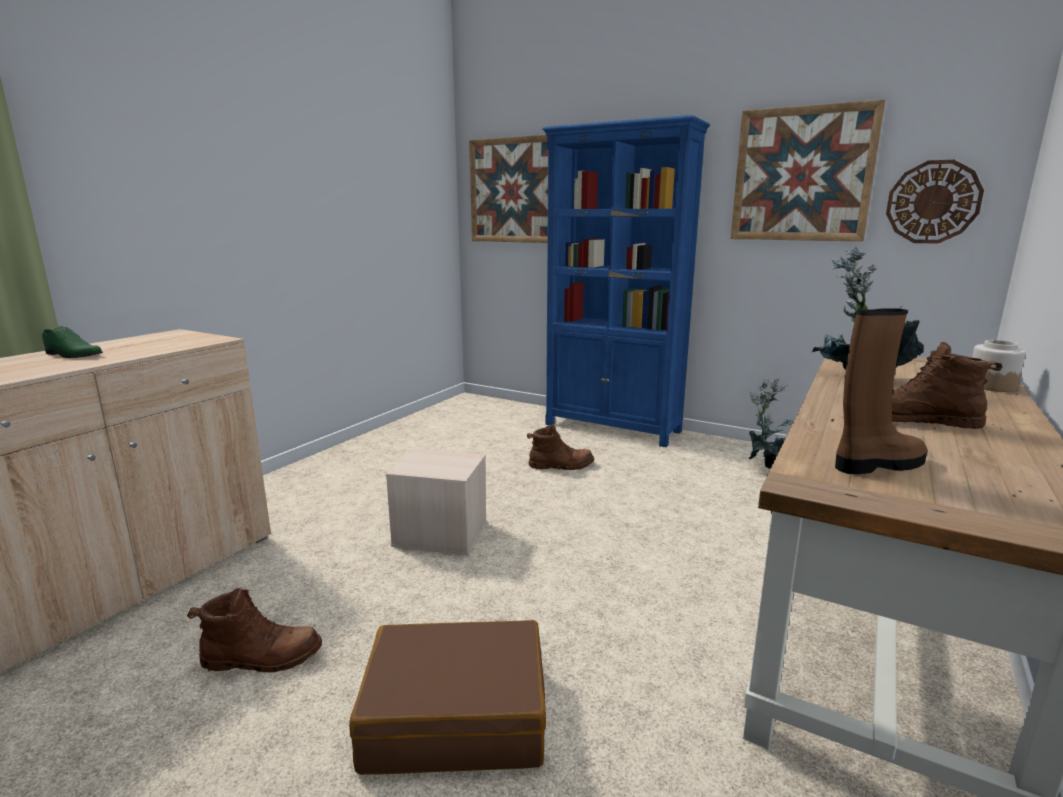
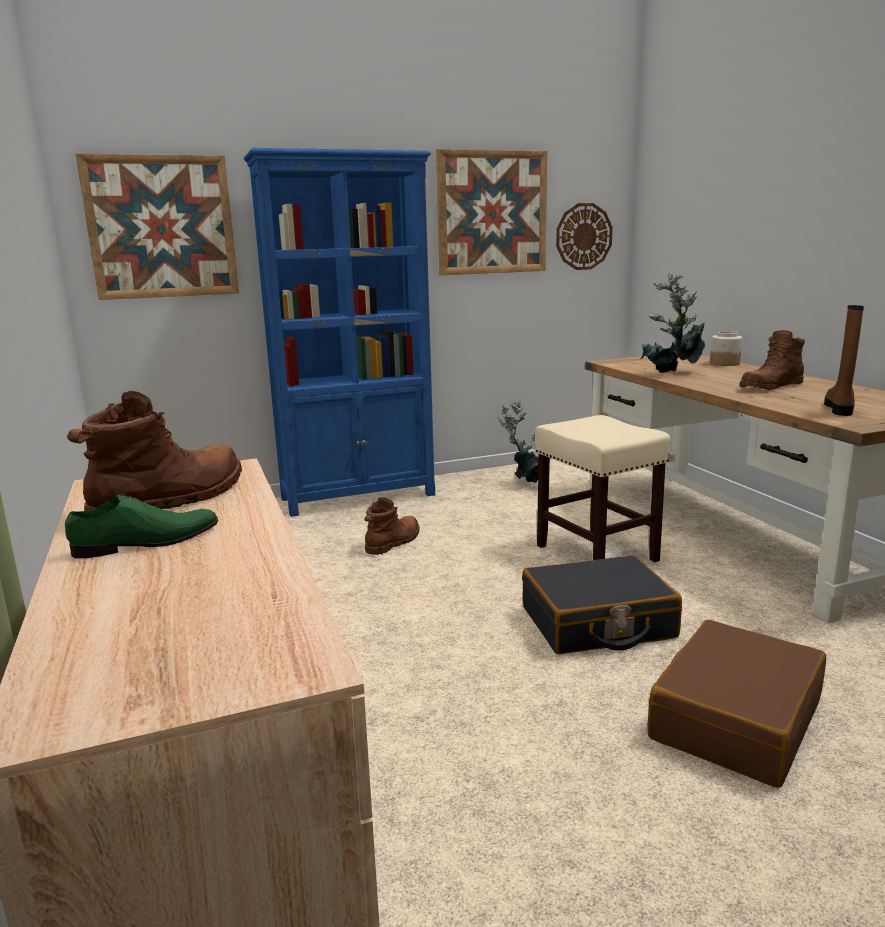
camera: 50 degrees left, 0 degrees up
brown boot [187,588,322,673] -> brown boot moved to [67,391,242,511]
beige storage box [386,449,487,556] -> none
none -> black suitcase [522,555,682,654]
none -> beige stool [535,415,671,562]

